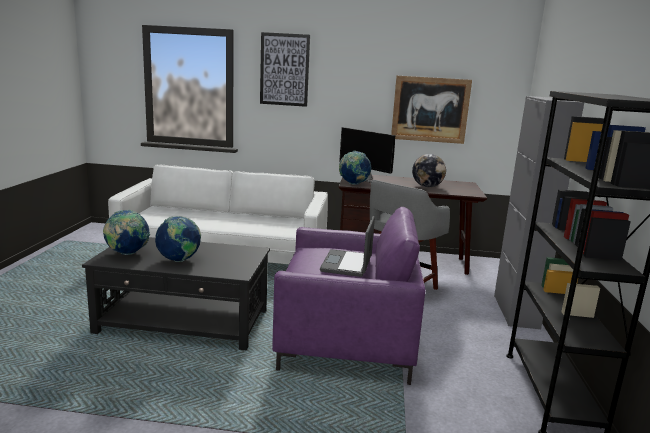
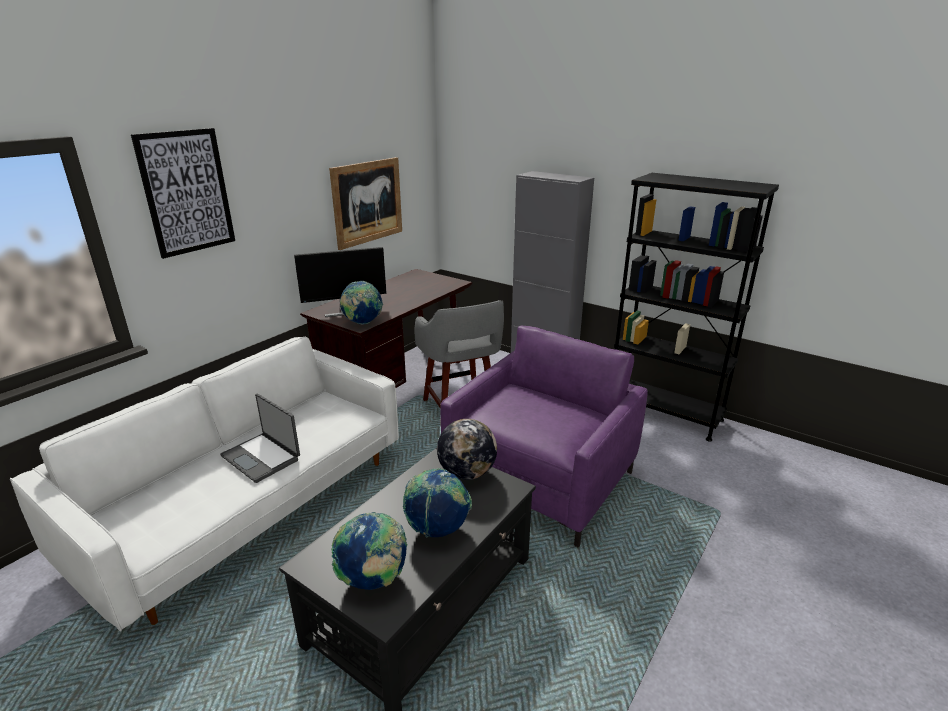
camera: 60 degrees left, 10 degrees up
laptop [320,216,375,277] -> laptop moved to [220,394,300,483]
globe [412,154,446,187] -> globe moved to [437,419,497,480]

